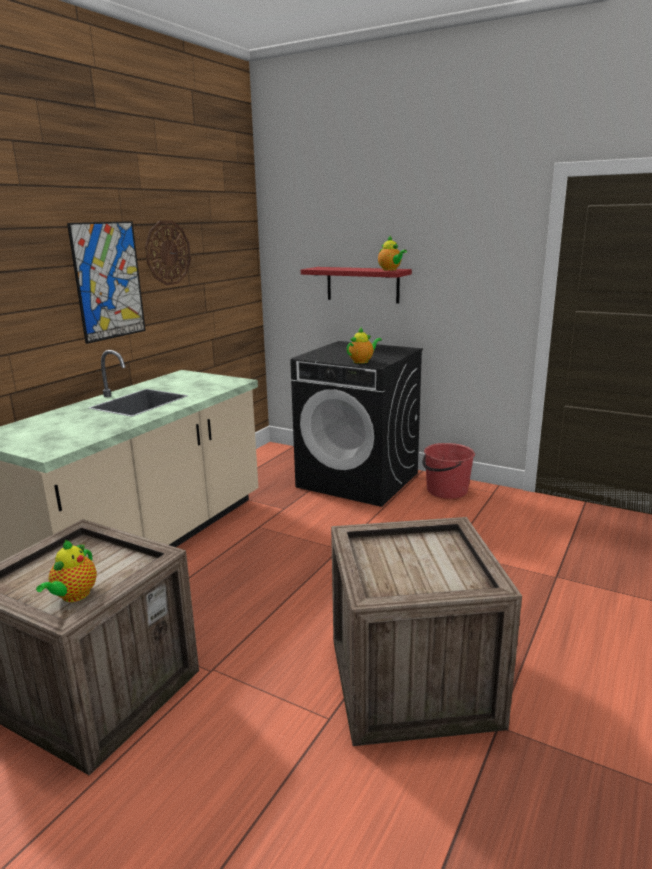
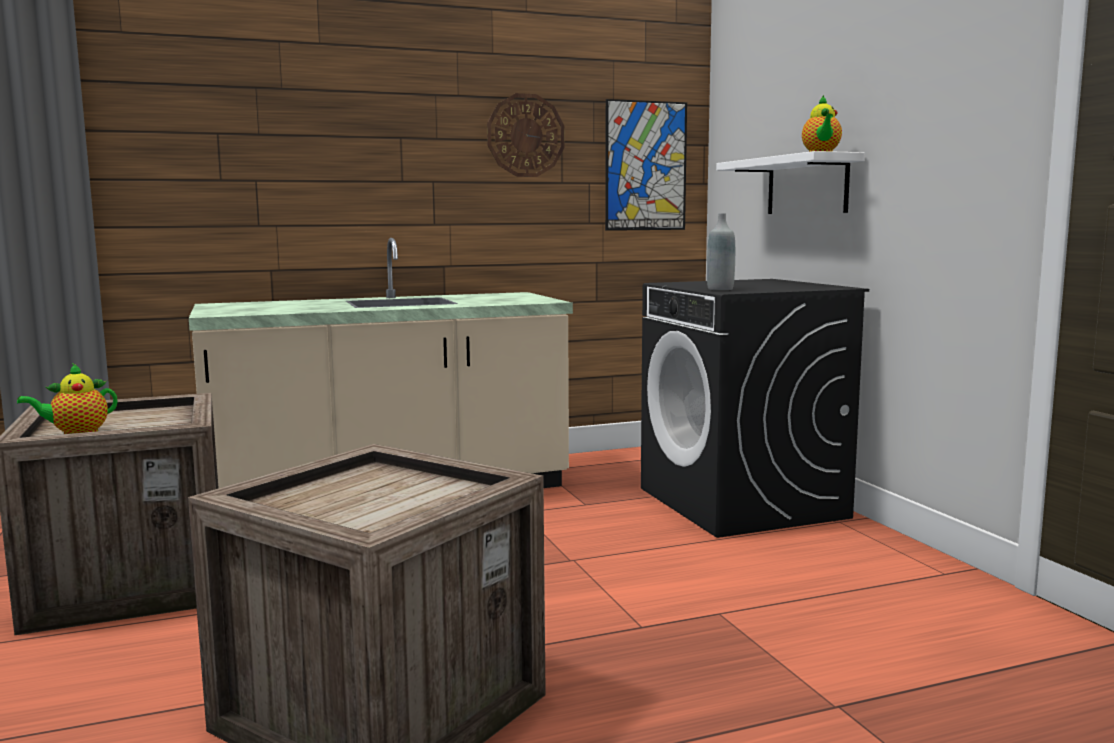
camera: 40 degrees right, 10 degrees down
picture [67,221,146,344] -> picture moved to [605,99,687,231]
red shelf [301,267,412,304] -> white shelf [716,151,865,214]
teapot [347,327,382,364] -> grey bottle [707,213,735,290]
red bucket [422,443,475,499] -> none

